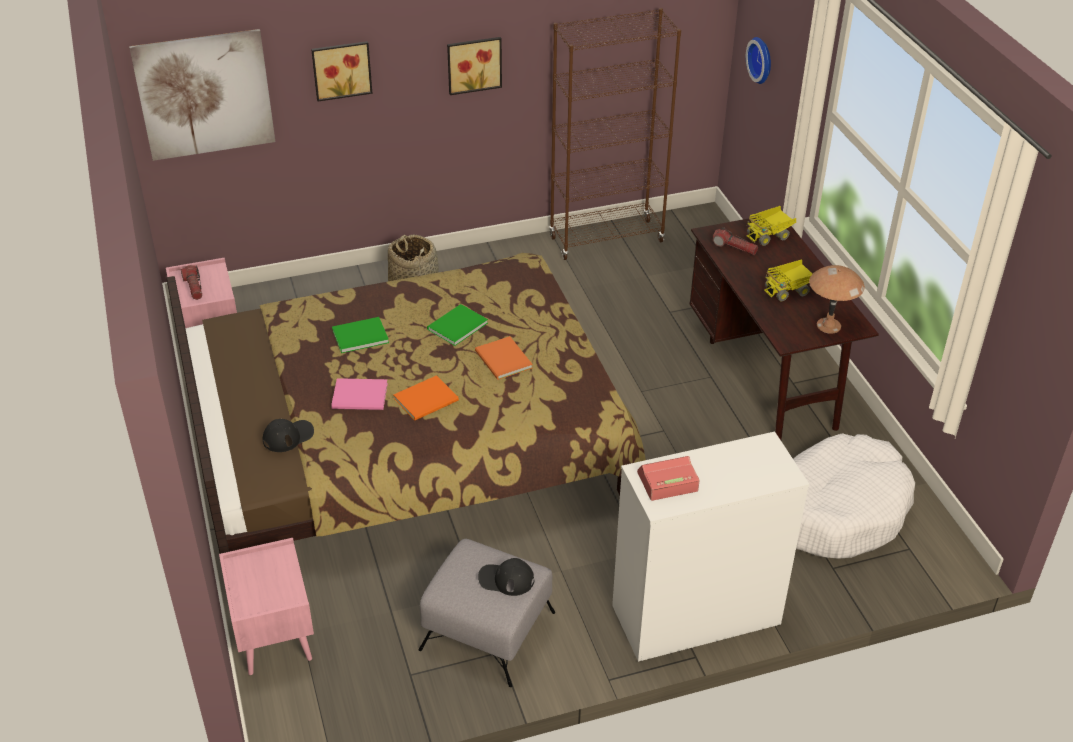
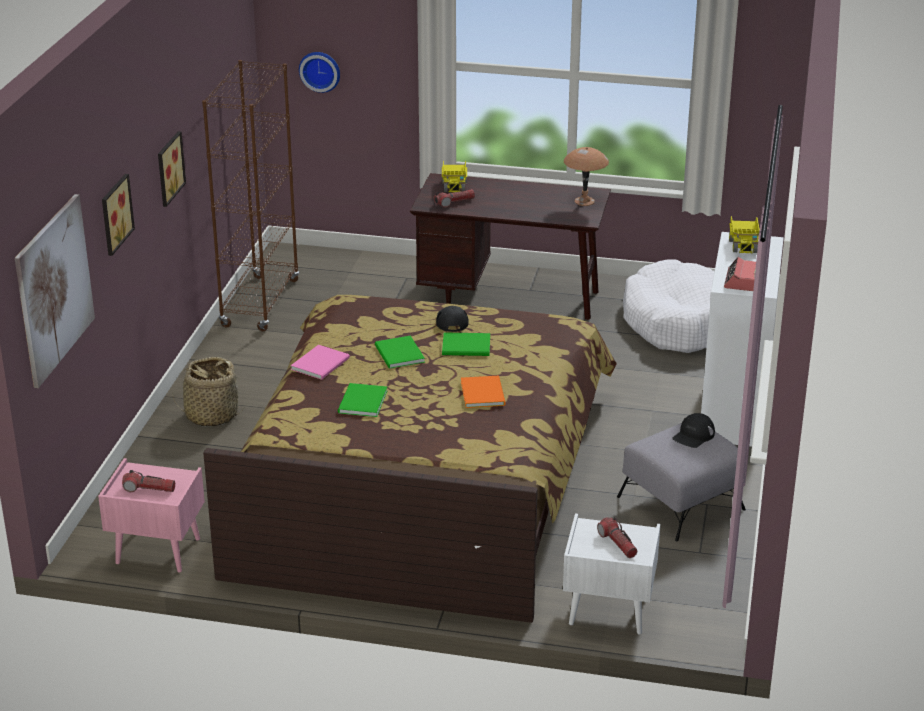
camera: 60 degrees left, 10 degrees down
pink nightstand [219,538,314,675] -> white nightstand [563,514,660,634]
black cap [263,419,314,452] -> black cap moved to [436,306,469,332]
pink book [331,378,388,410] -> pink book moved to [291,345,350,380]
orange book [475,336,533,380] -> green book [442,332,490,356]
toy truck [764,259,812,301] -> toy truck moved to [729,216,760,253]
none -> flashlight [597,517,638,558]

